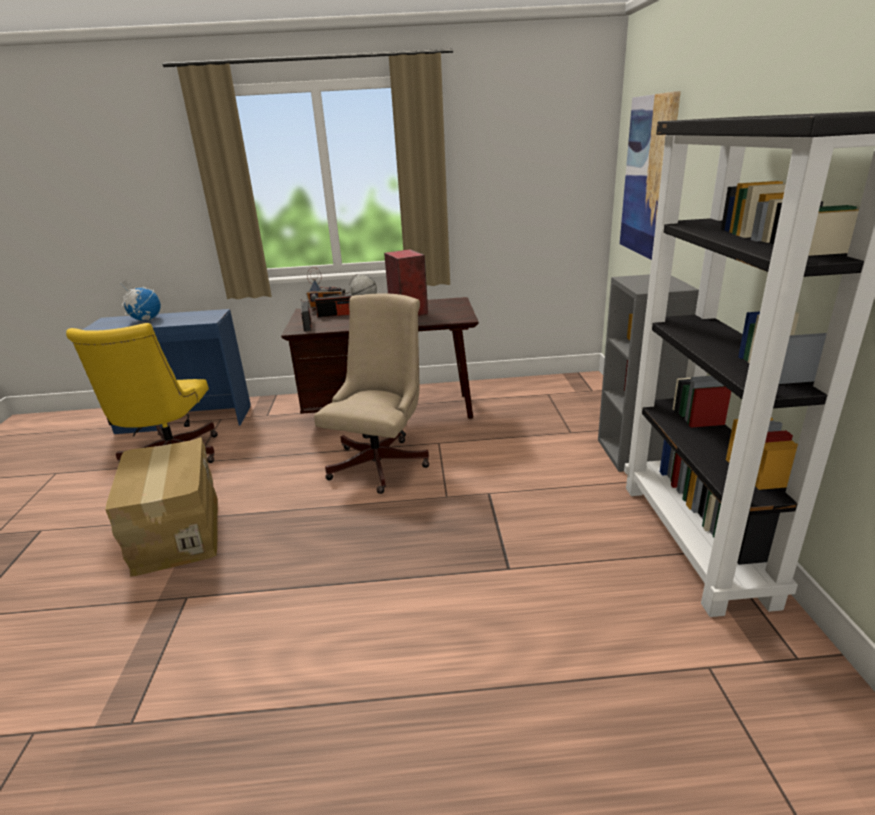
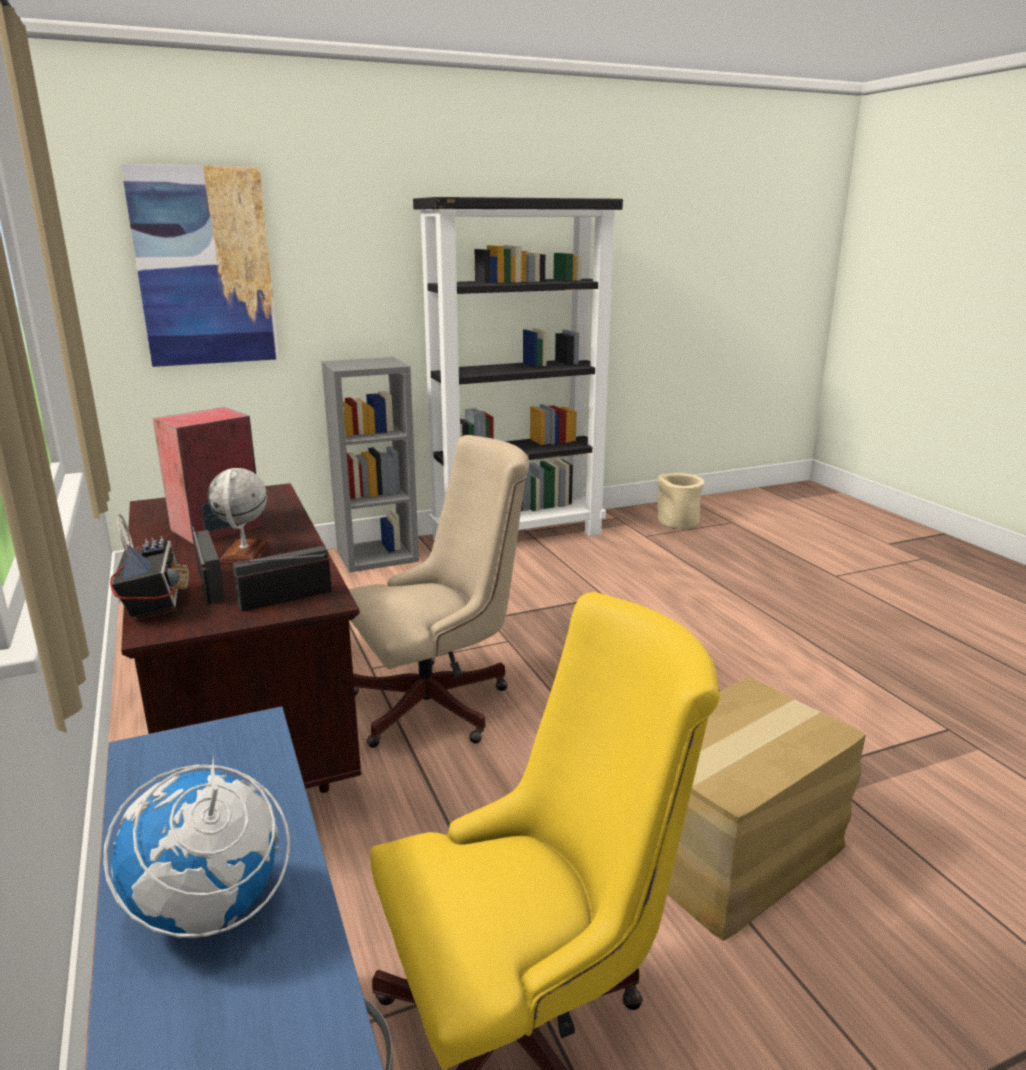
camera: 110 degrees left, 5 degrees down
beige office chair [314,294,430,494] -> beige office chair turned 150 degrees clockwise [349,435,529,748]
none -> beige planter [657,473,704,530]

